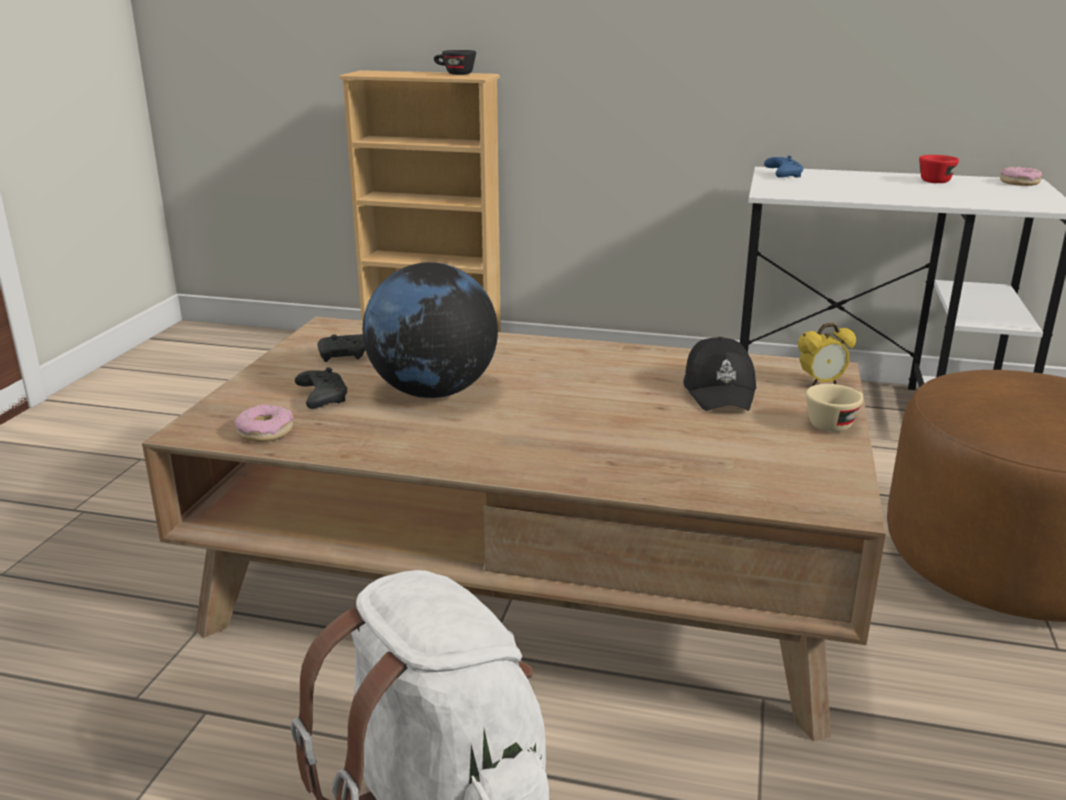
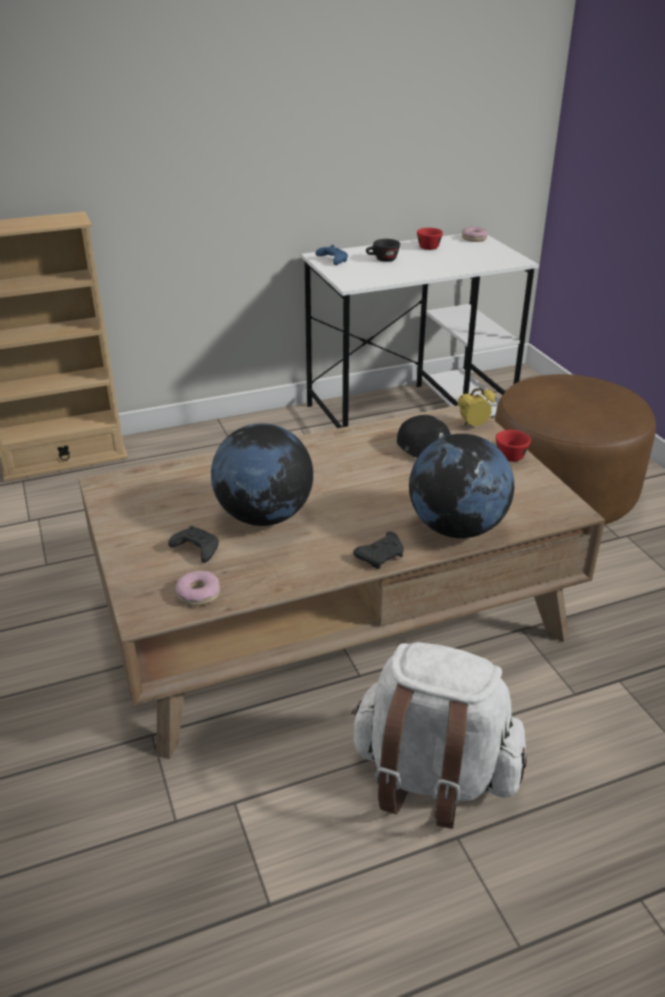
camera: 35 degrees left, 10 degrees up
black game controller [317,334,365,362] -> black game controller moved to [353,531,404,569]
black cup [434,50,476,75] -> black cup moved to [366,239,400,262]
alarm clock [798,322,856,386] -> alarm clock turned 150 degrees counterclockwise [458,388,495,426]
beige cup [806,384,863,432] -> red cup [496,430,531,462]
none -> globe [409,434,514,538]

